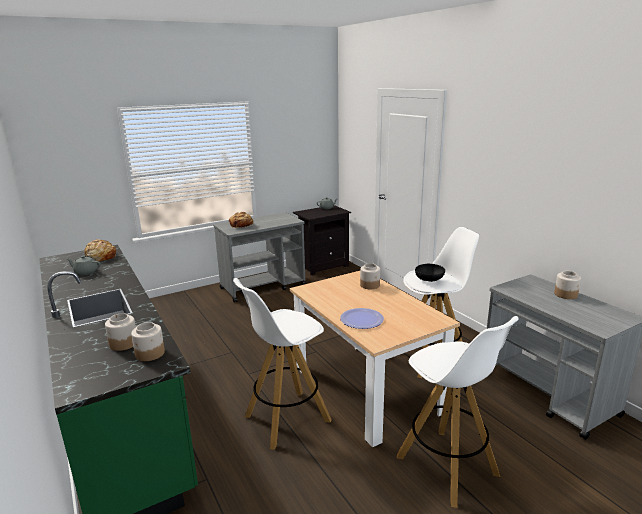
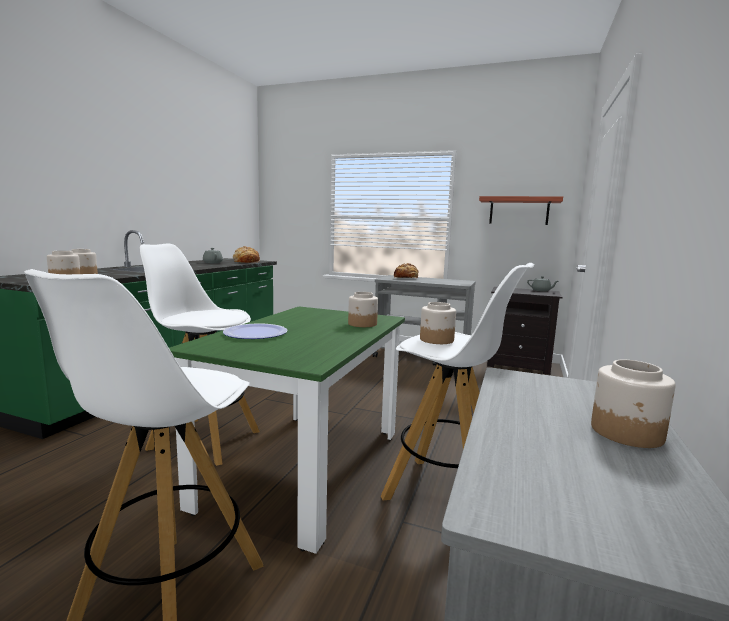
camera: 50 degrees right, 10 degrees down
beige dining table [290,271,460,447] -> green dining table [169,307,405,554]
black bowl [415,264,445,282] -> jar [420,302,456,344]
none -> shelf [479,196,563,225]

